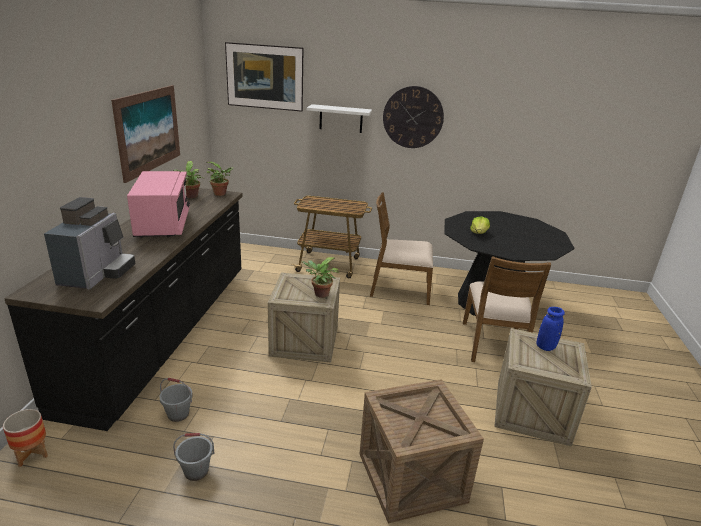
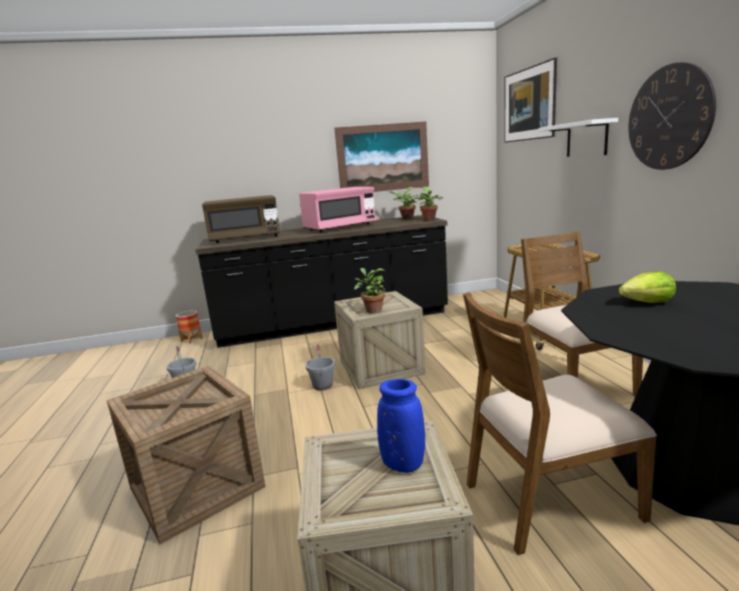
camera: 70 degrees right, 10 degrees down
coffee machine [44,197,135,289] -> brown microwave [202,195,280,243]
grey bucket [159,378,193,422] -> grey bucket moved to [305,344,335,390]

